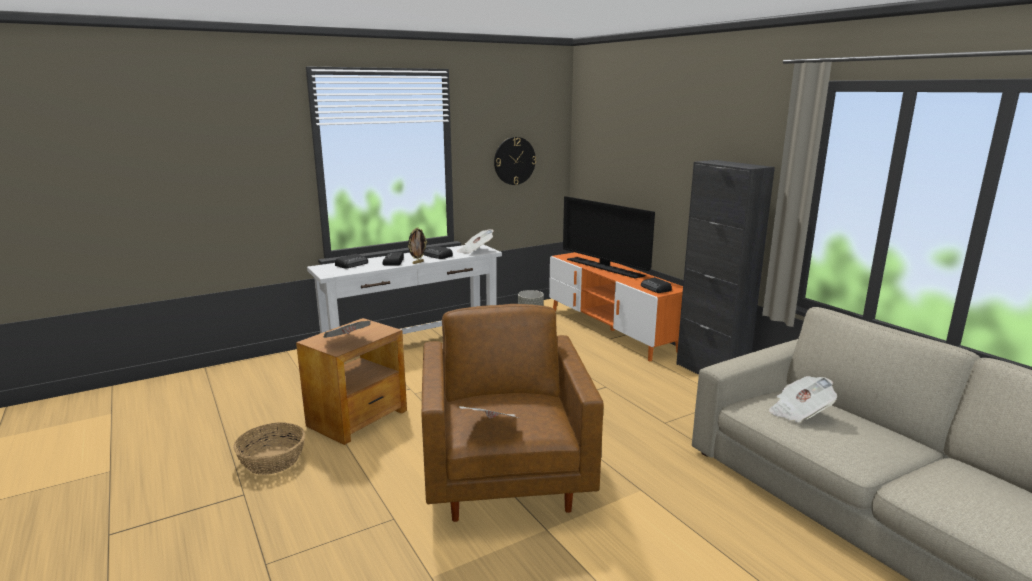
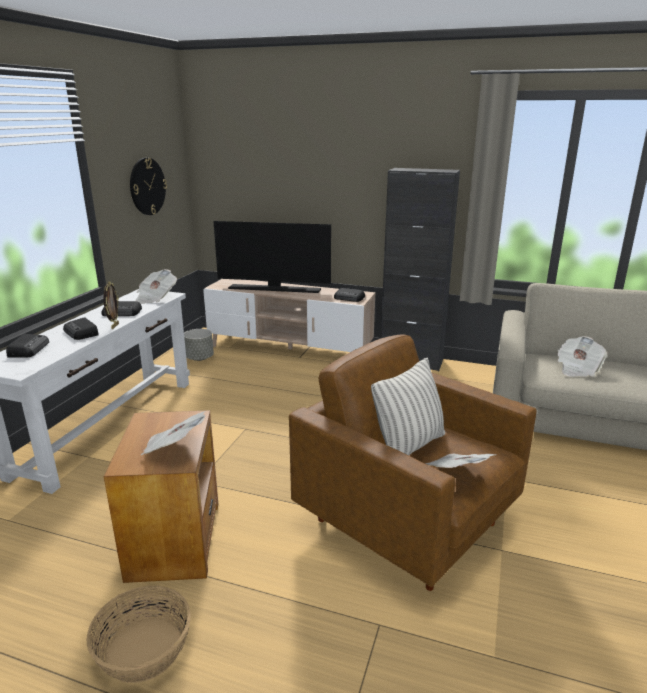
camera: 40 degrees left, 5 degrees up
orange tv stand [549,252,683,361] -> beige tv stand [203,279,375,352]
none -> pillow [371,358,445,456]

